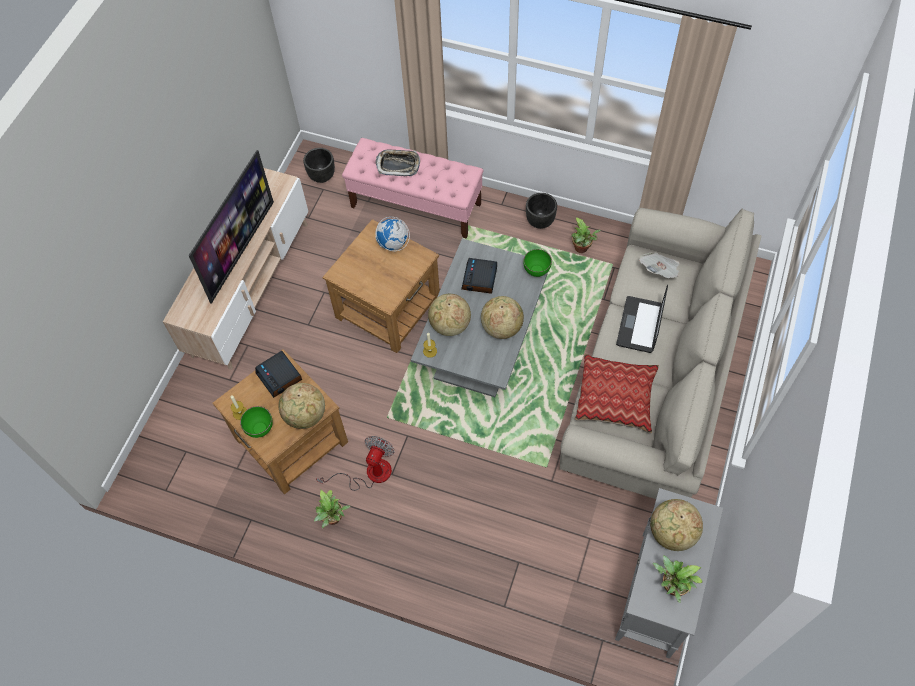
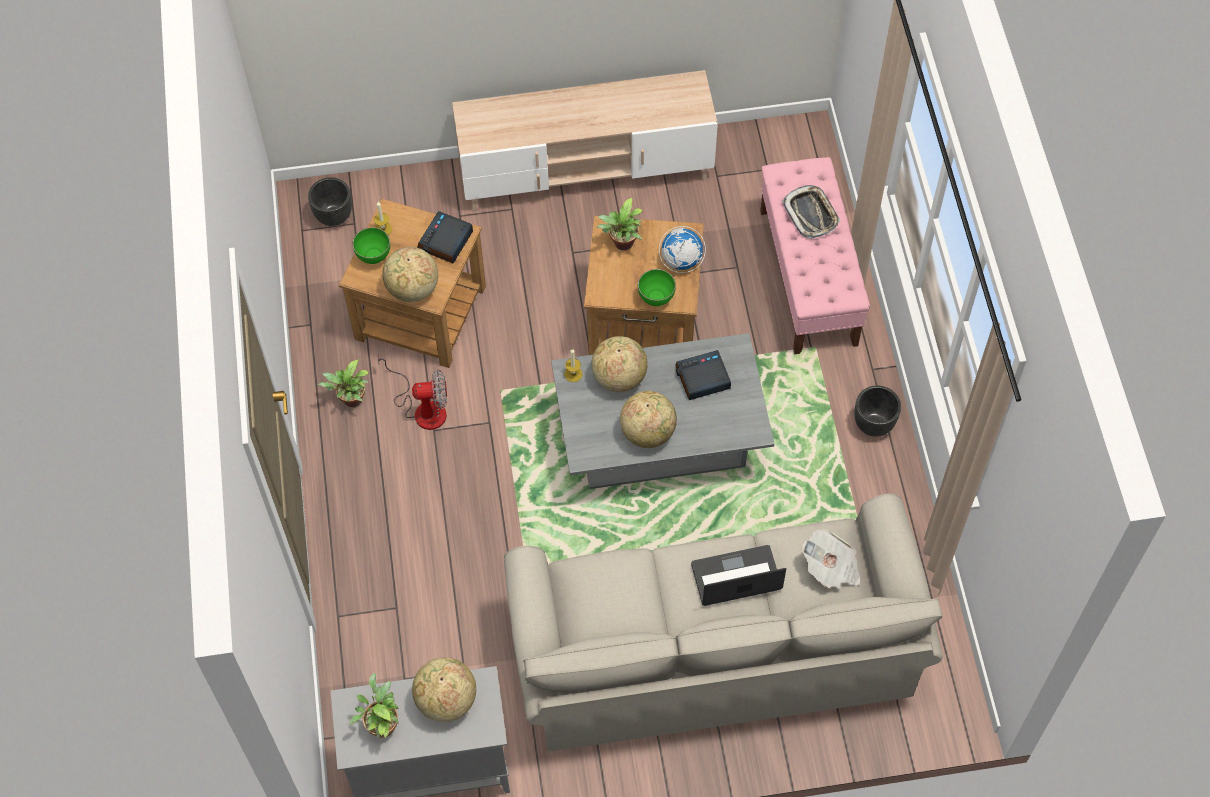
camera: 60 degrees right, 0 degrees up
television [189,150,274,304] -> none
black planter [303,148,335,183] -> black planter moved to [308,177,352,226]
green bowl [523,249,552,277] -> green bowl moved to [638,269,676,306]
potted plant [572,217,601,253] -> potted plant moved to [596,197,643,250]
pillow [575,354,659,434] -> none

